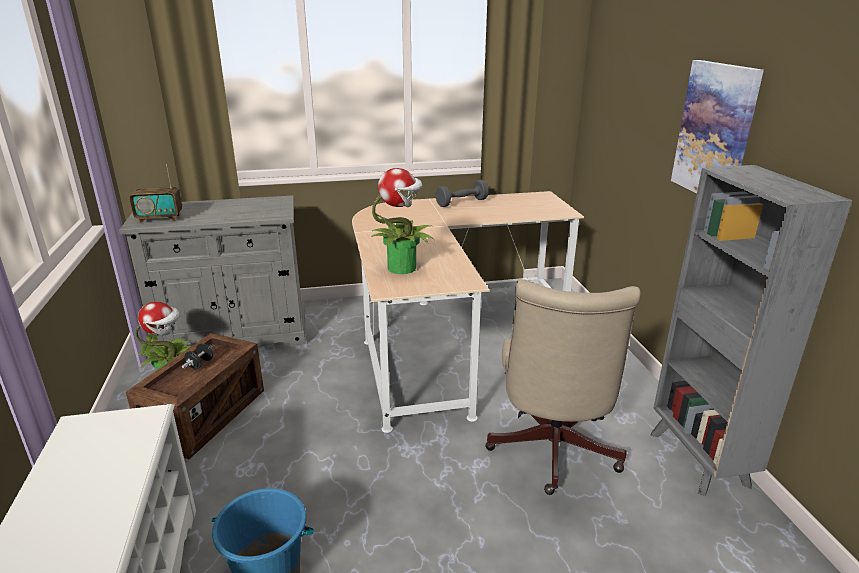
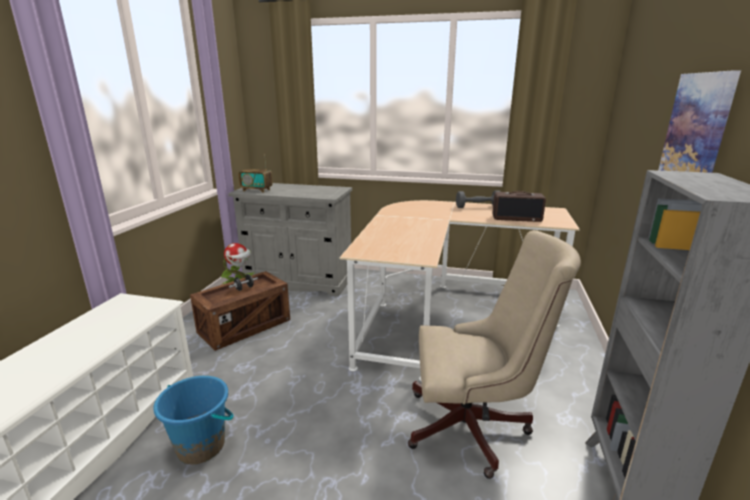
camera: 25 degrees right, 5 degrees down
potted plant [371,168,434,274] -> none
beige office chair [485,279,641,495] -> beige office chair turned 120 degrees counterclockwise [408,230,581,479]
none -> radio [493,191,546,222]

